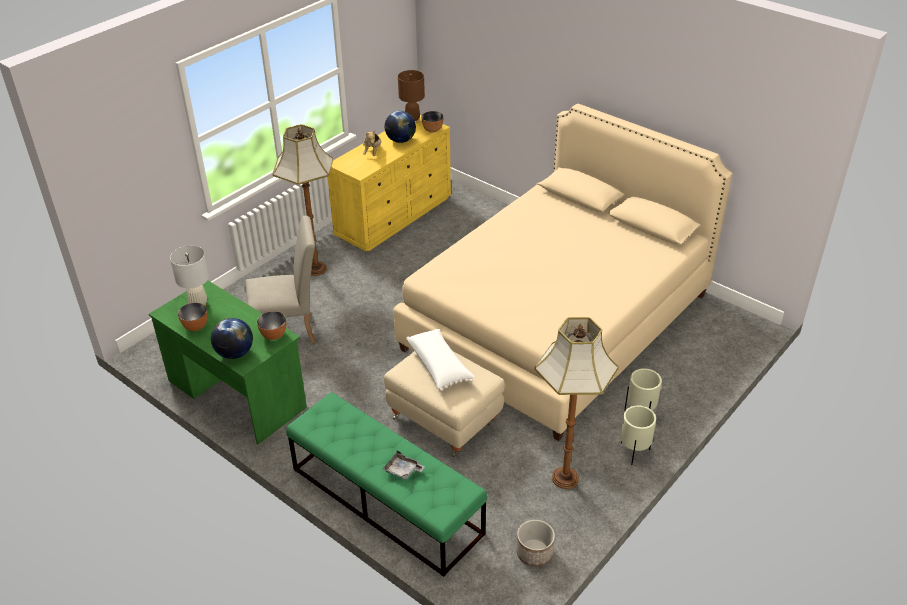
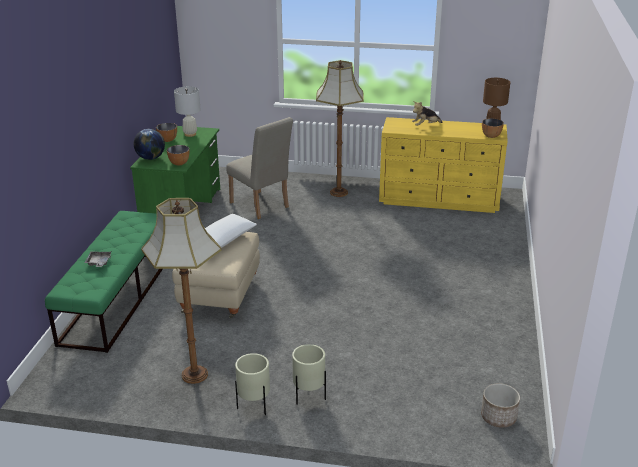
camera: 60 degrees right, 10 degrees down
globe [385,111,416,143] -> none
beige bed [393,104,733,441] -> none
planter [516,520,555,567] -> planter moved to [481,383,520,428]

